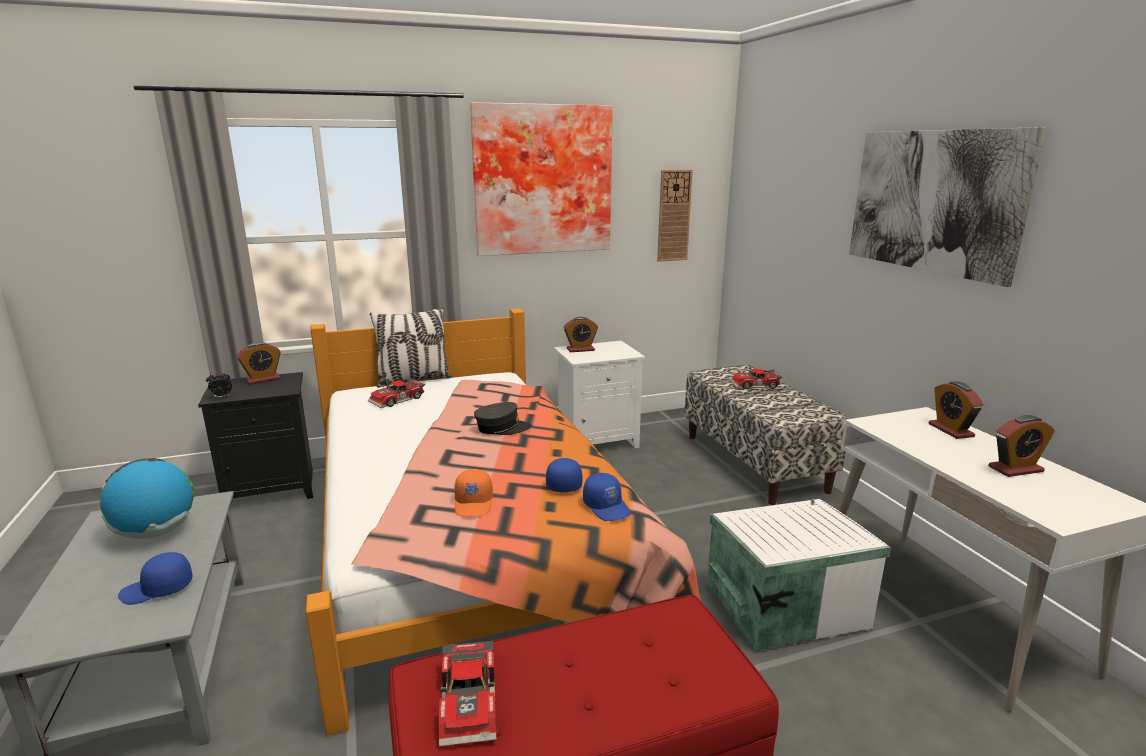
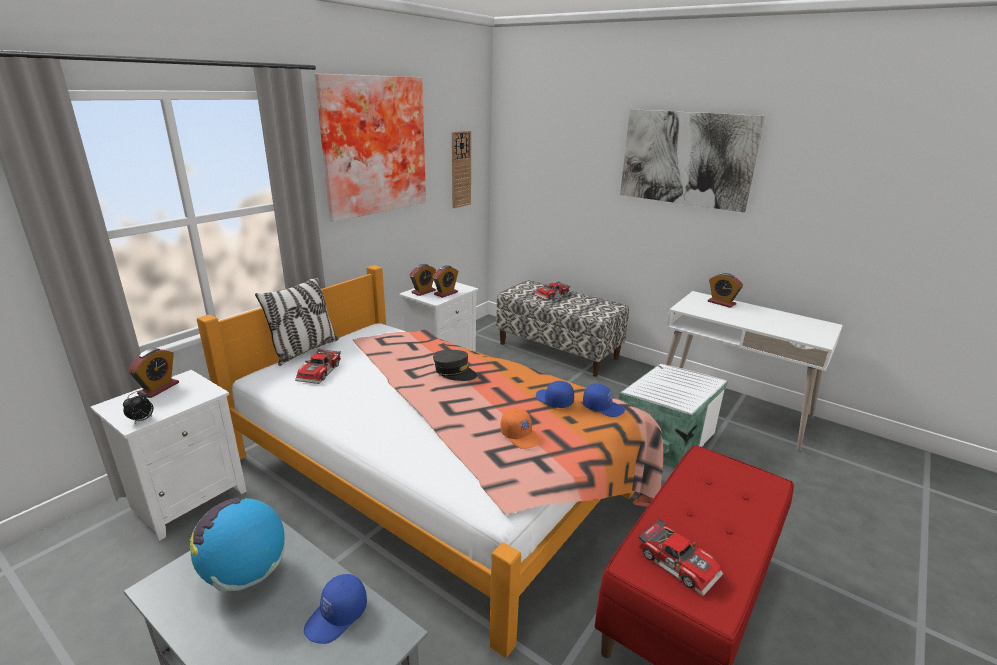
camera: 35 degrees left, 5 degrees up
black nightstand [198,372,313,510] -> white nightstand [90,370,247,541]
grey cap [474,402,532,435] -> grey cap turned 75 degrees clockwise [433,350,477,381]
alarm clock [989,415,1055,477] -> alarm clock moved to [433,265,458,298]

